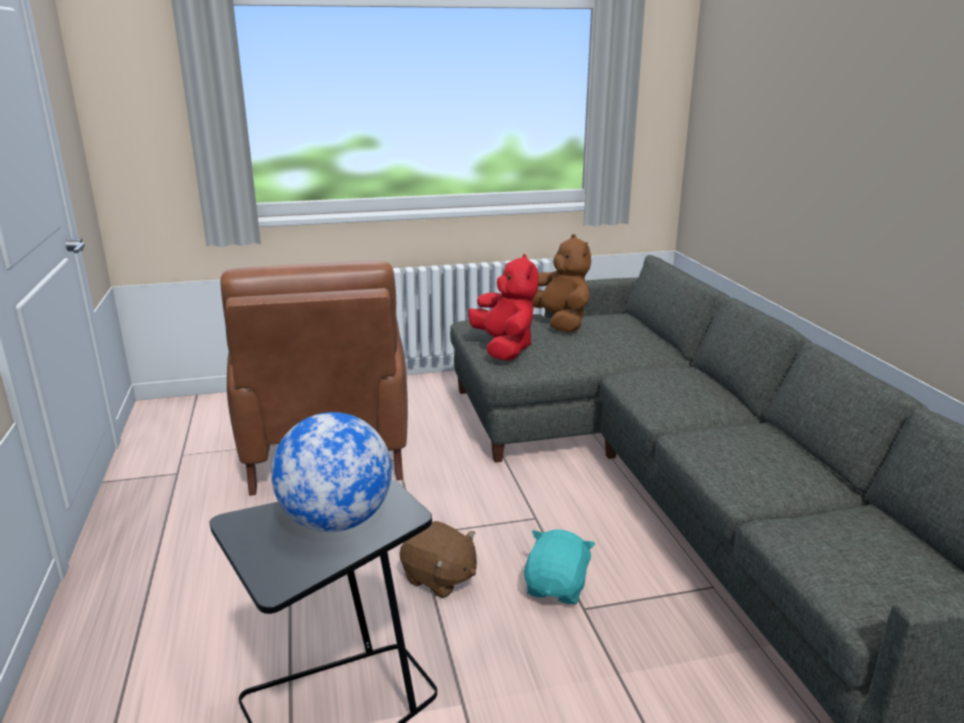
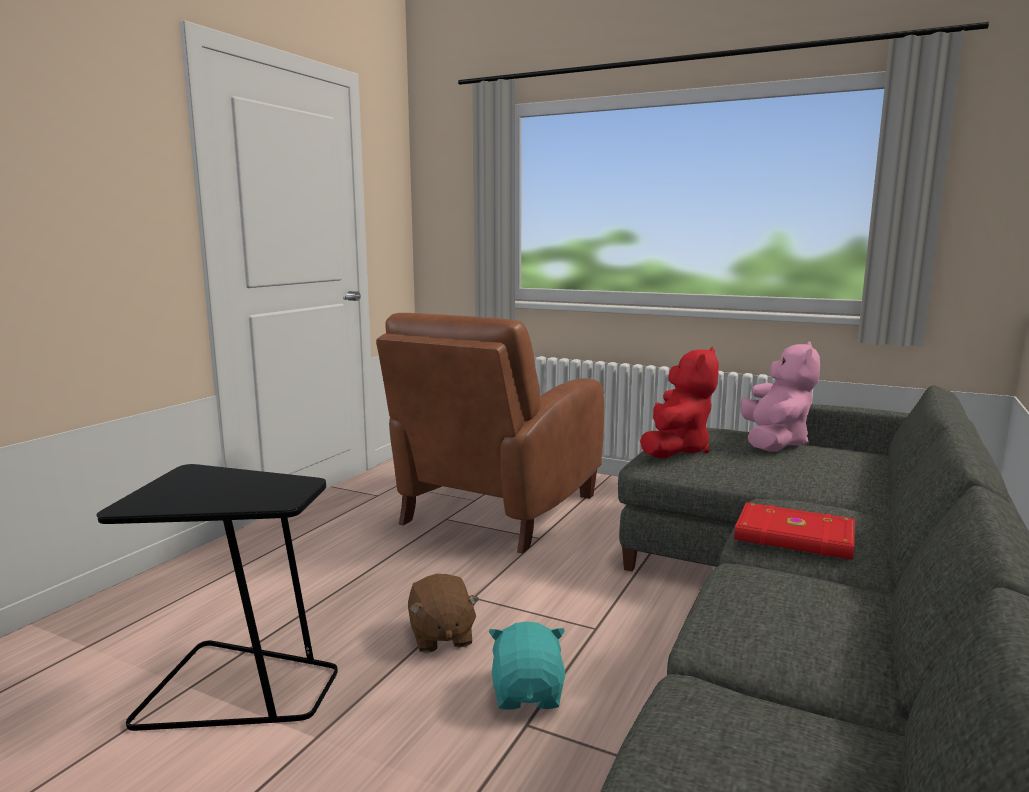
camera: 40 degrees right, 10 degrees down
globe [271,412,392,532] -> none
turquoise plush toy [524,529,595,604] -> turquoise plush toy turned 60 degrees counterclockwise [489,621,565,710]
brown plush toy [532,234,591,332] -> pink plush toy [740,341,820,452]
none -> red book [734,502,855,560]

